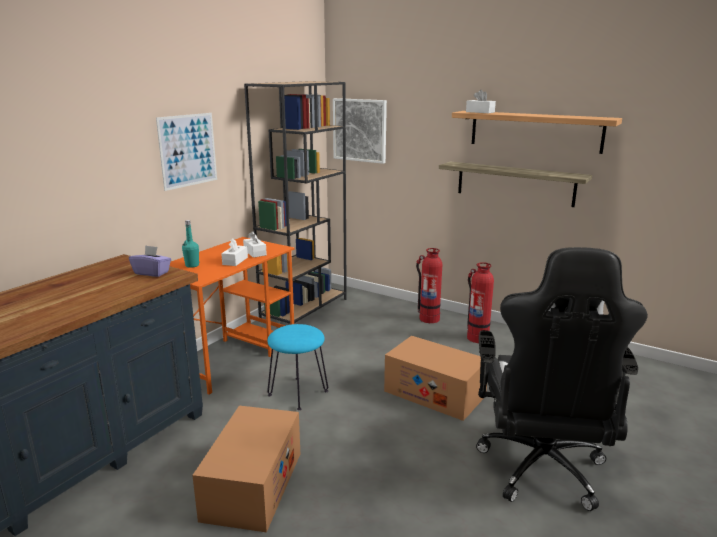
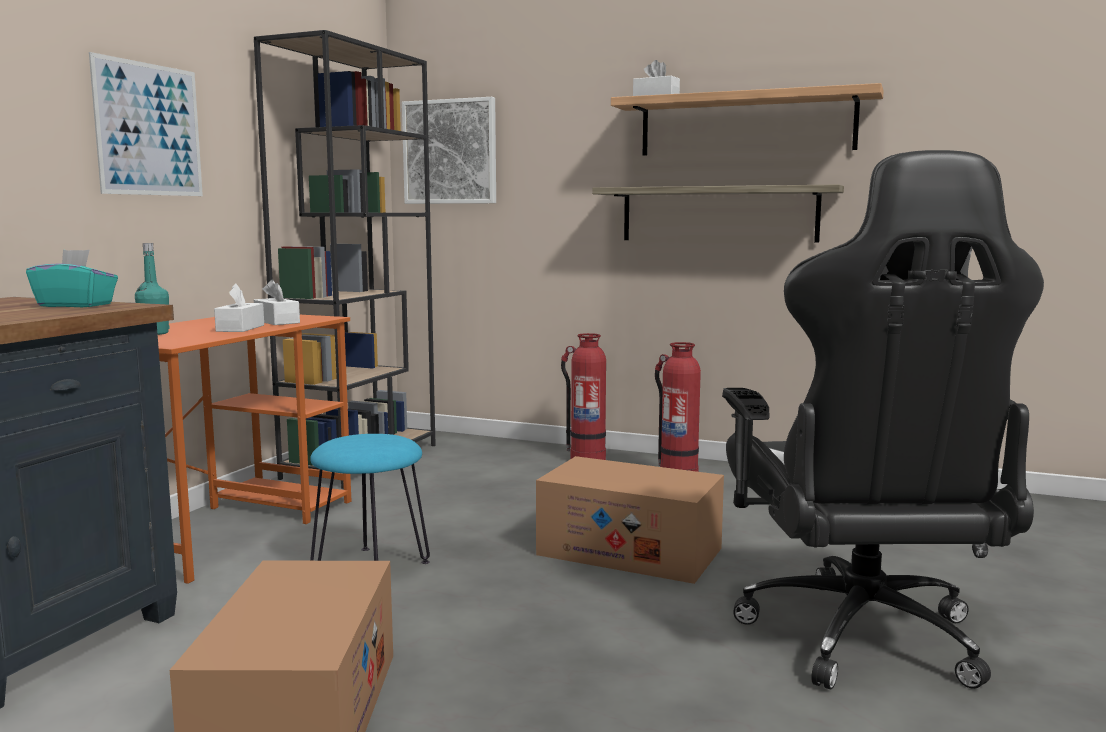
camera: 10 degrees left, 10 degrees down
purple tissue box [129,245,171,277] -> turquoise tissue box [26,250,118,307]

